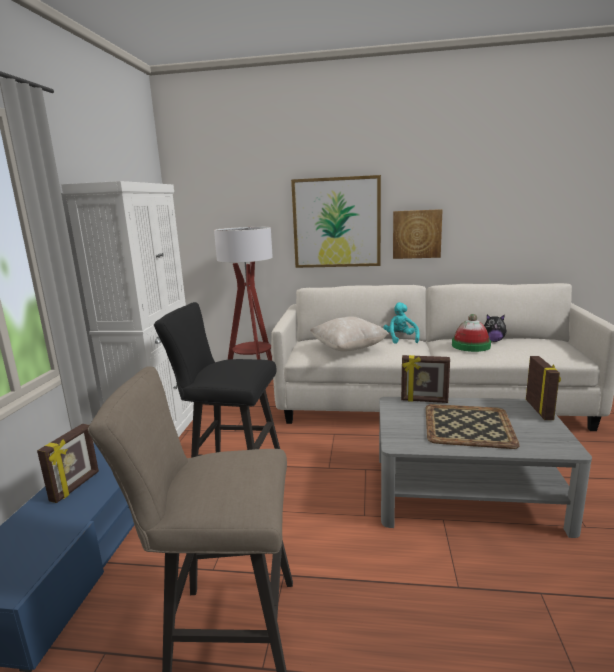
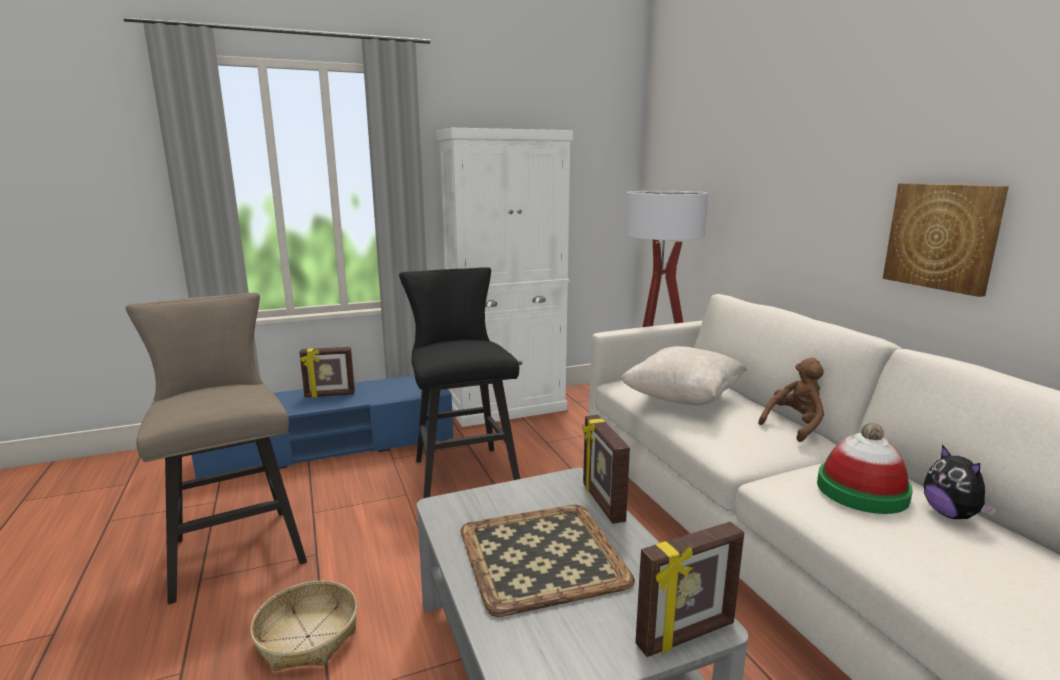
camera: 60 degrees right, 0 degrees up
picture [291,175,381,268] -> none
turquoise plush toy [383,302,420,344] -> brown plush toy [758,358,824,442]
none -> basket [250,581,357,671]

